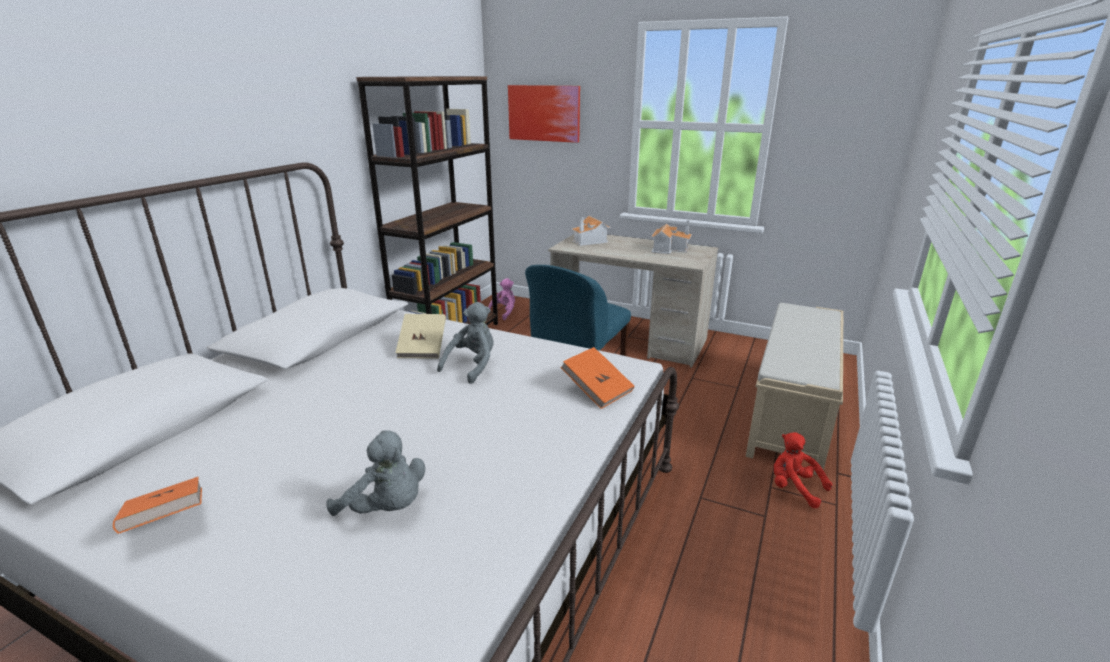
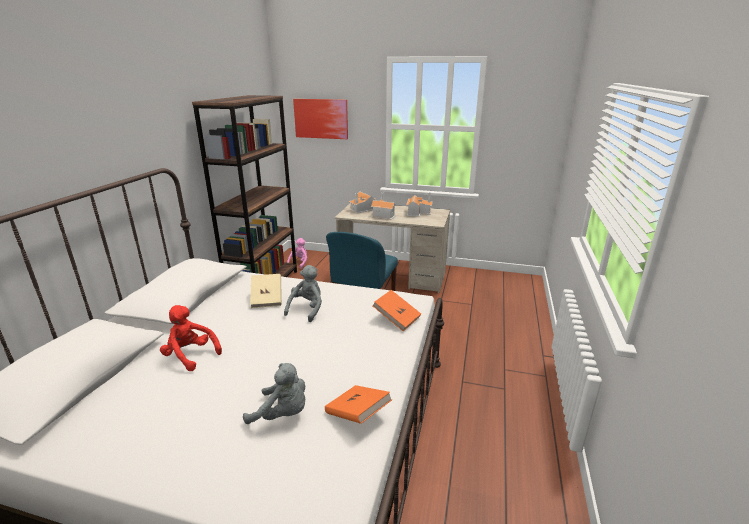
camera: 10 degrees left, 0 degrees up
orange book [113,477,202,534] -> orange book moved to [325,385,392,424]
beige bench [746,303,843,475] -> none
red plush toy [774,432,832,508] -> red plush toy moved to [160,305,222,371]
none -> toy house [371,192,396,220]

